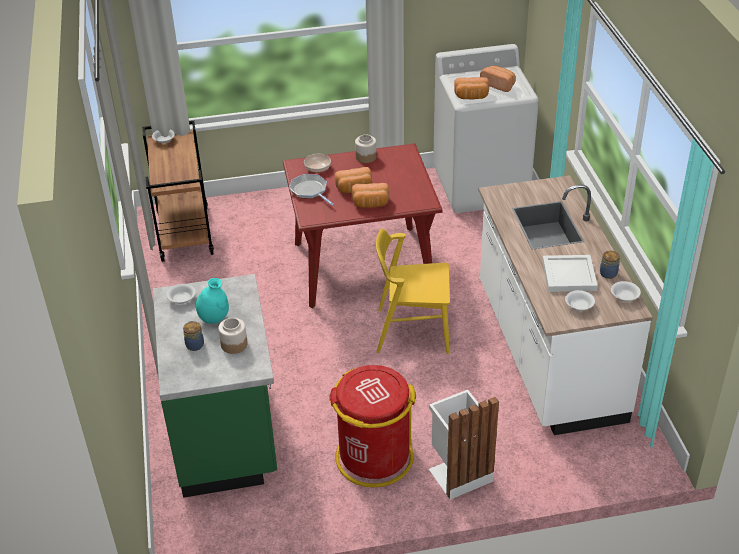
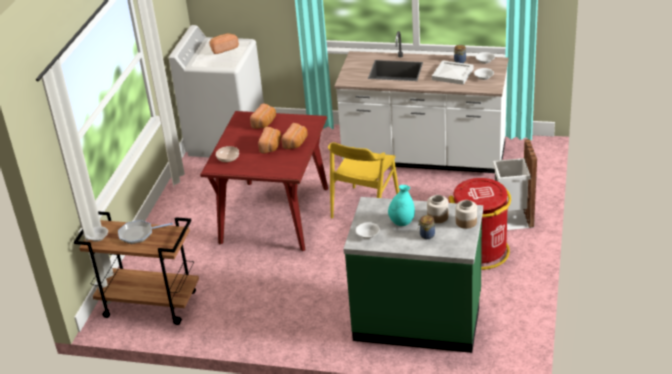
camera: 65 degrees left, 5 degrees down
frying pan [289,174,334,206] -> frying pan moved to [118,220,173,244]
jar [355,134,377,163] -> jar moved to [456,200,477,229]
bread [454,77,489,100] -> bread moved to [250,103,276,129]

